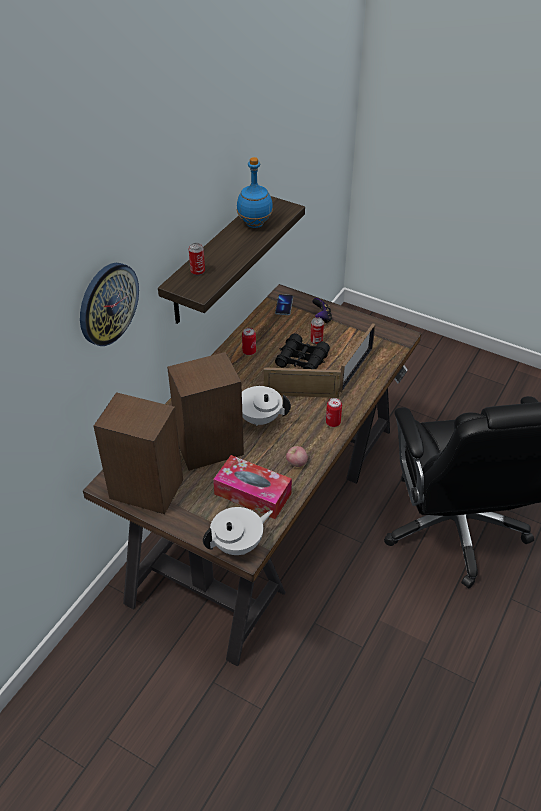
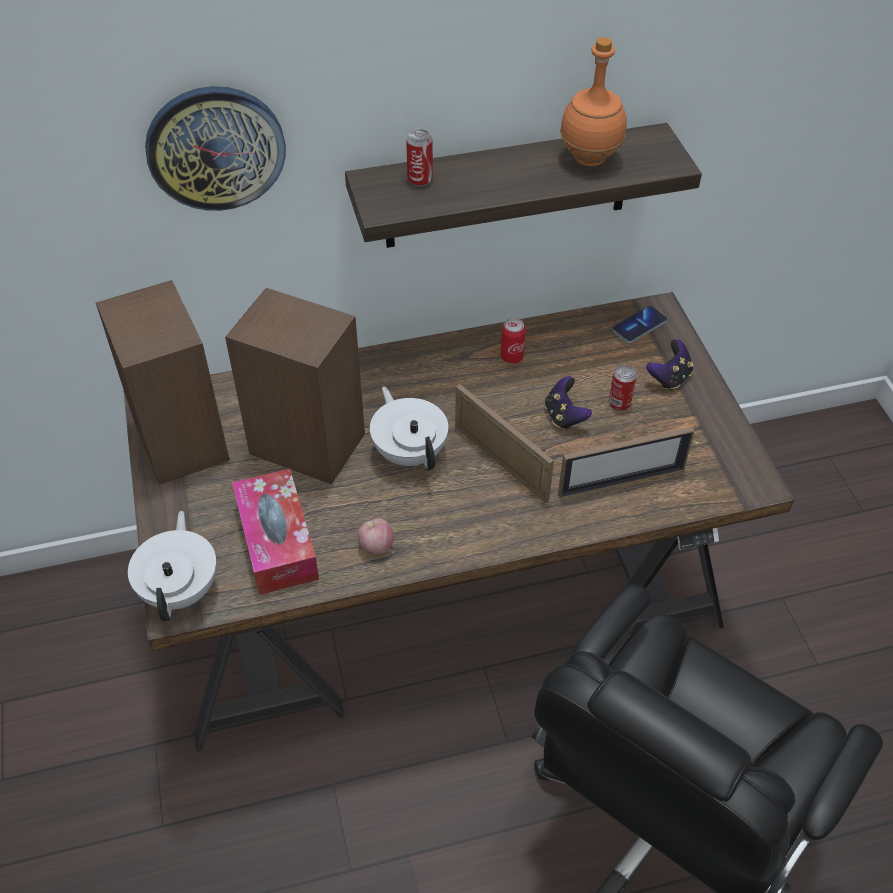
camera: 45 degrees right, 5 degrees up
white teapot [203,507,273,555] -> white teapot turned 105 degrees counterclockwise [128,511,217,621]
blue bottle [237,157,273,228] -> orange bottle [560,37,627,166]
black binoculars [275,333,330,369] -> game controller [545,376,592,430]
can [326,398,342,427] -> none

